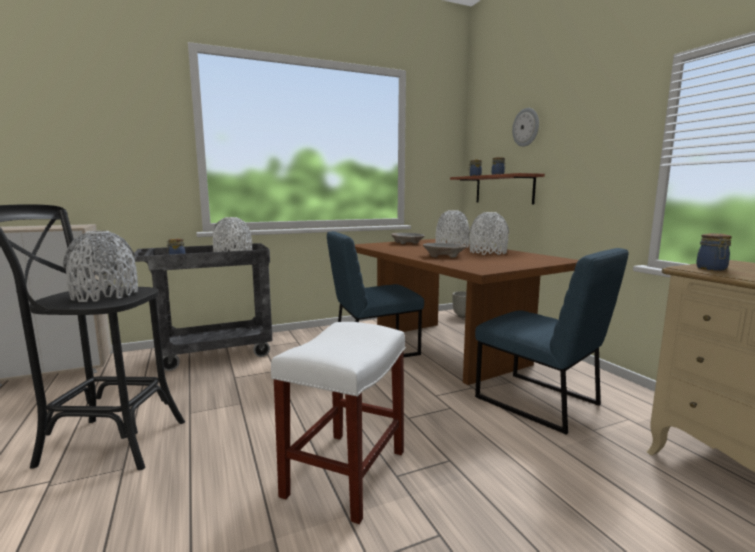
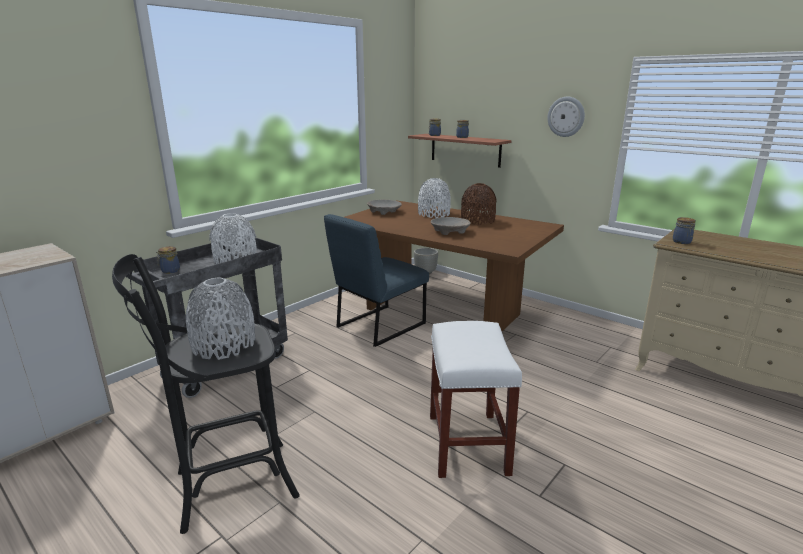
camera: 25 degrees left, 10 degrees up
white vase [469,212,509,255] -> brown vase [461,183,497,225]
blue chair [475,248,629,435] -> none
wall clock [512,108,539,147] -> wall clock moved to [547,96,585,137]

